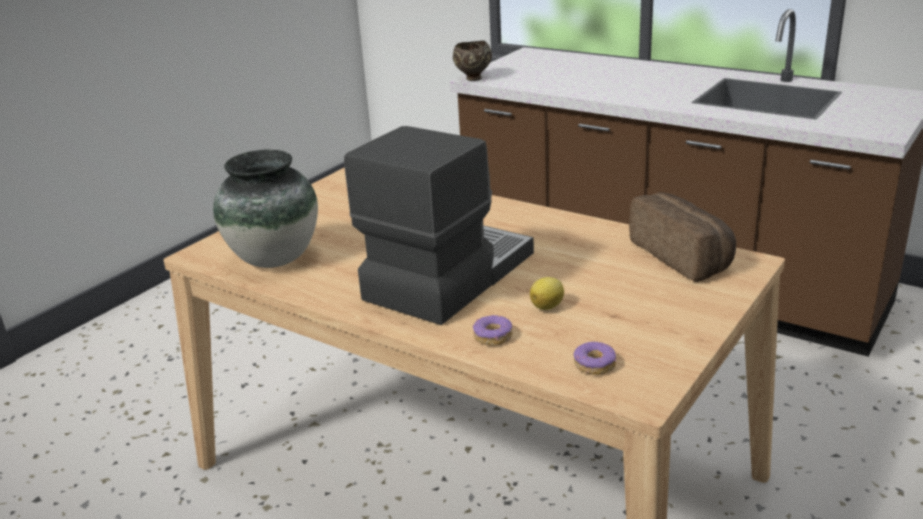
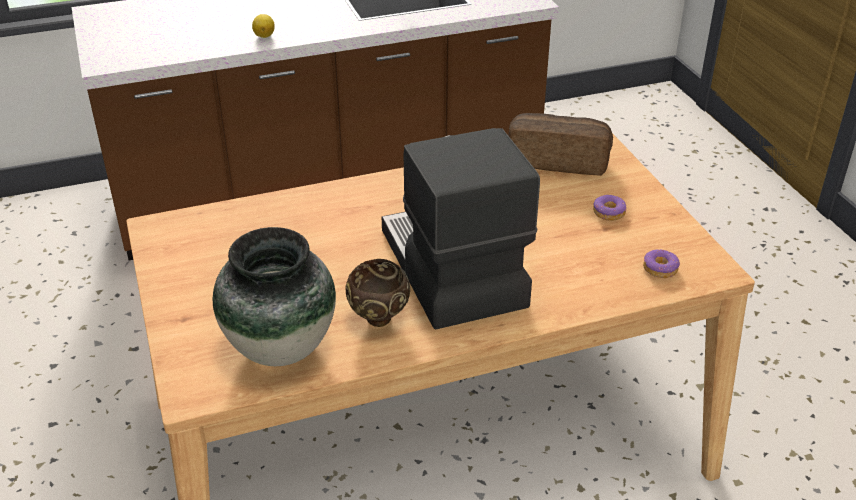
camera: 55 degrees left, 10 degrees up
brown bowl [453,41,492,81] -> brown bowl moved to [345,259,410,327]
donut [473,315,512,345] -> donut moved to [593,195,627,221]
lemon [530,277,564,310] -> lemon moved to [252,14,275,38]

